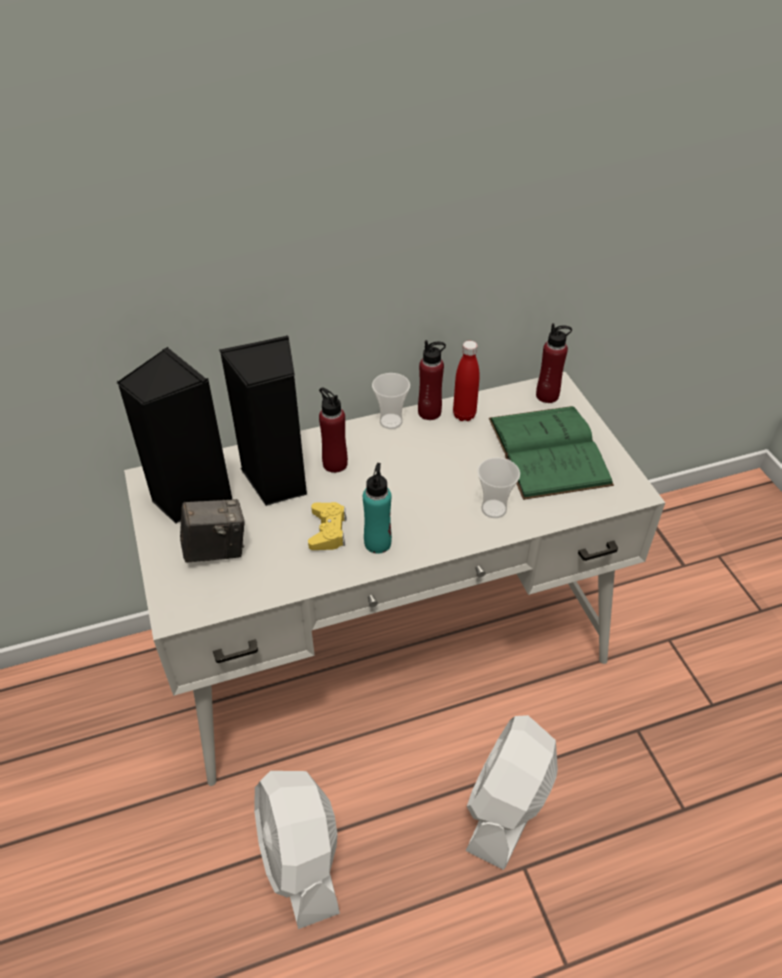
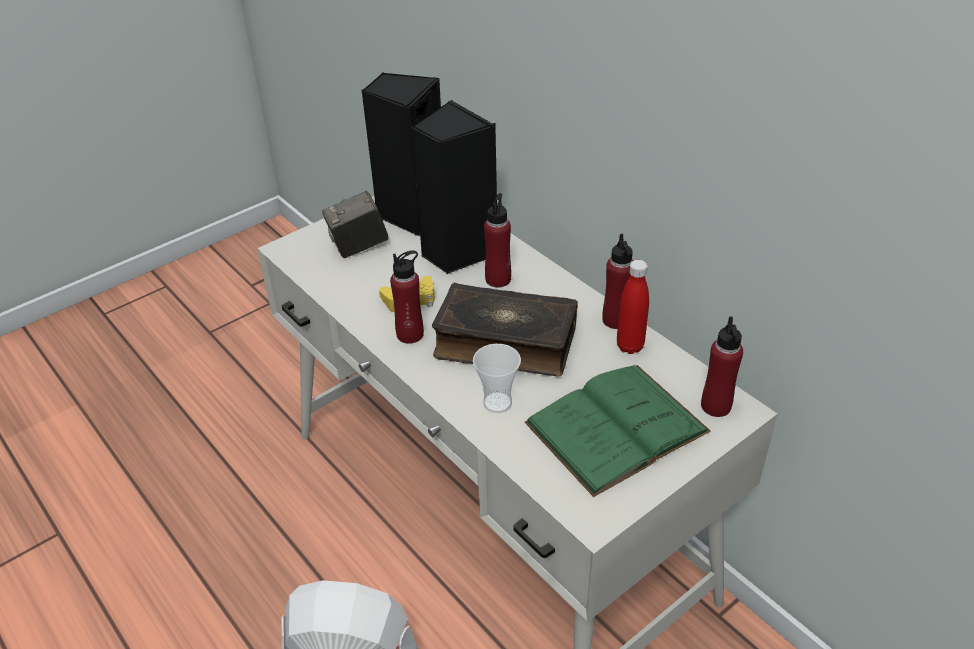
camera: 70 degrees right, 5 degrees down
camera [180,499,245,563] -> camera turned 105 degrees clockwise [322,191,389,258]
white fan [254,771,340,929] -> none
turquoise bottle [363,463,392,554] -> red bottle [390,250,424,344]
cup [372,373,410,429] -> none
none -> book [432,283,578,377]

